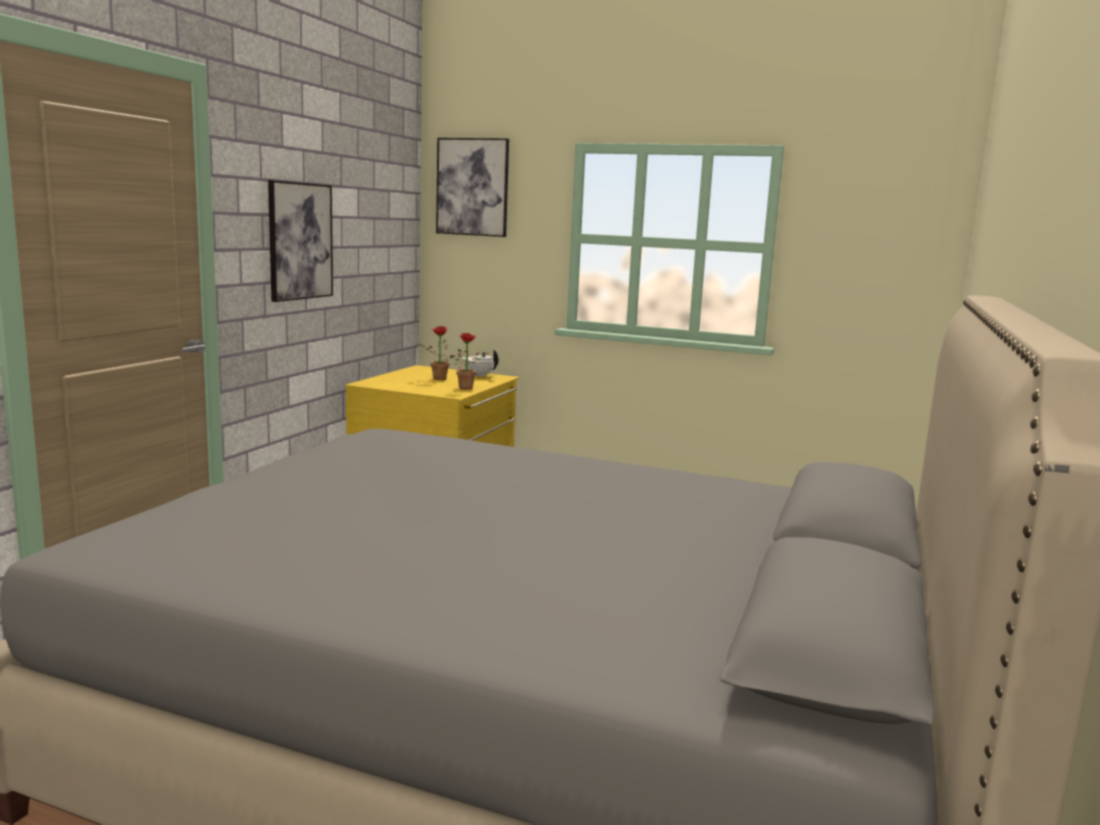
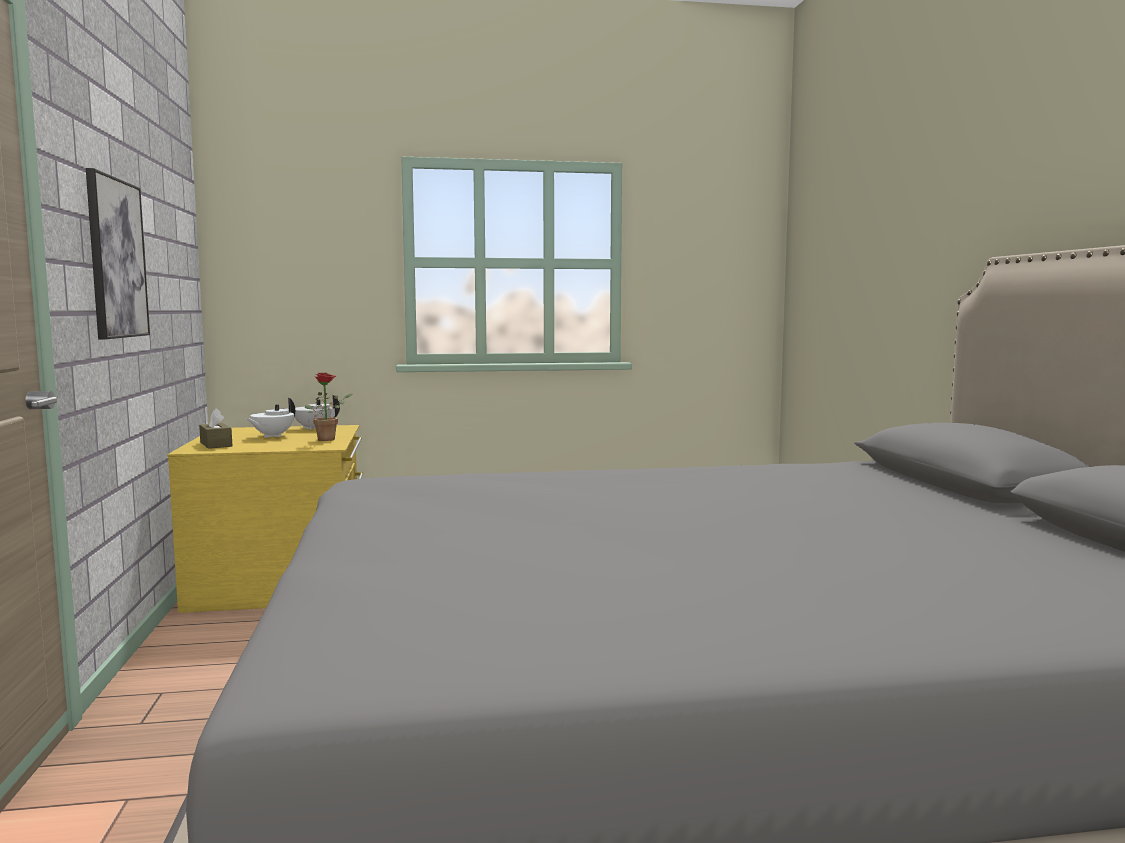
camera: 30 degrees left, 5 degrees down
potted plant [419,326,455,380] -> white teapot [246,398,295,438]
picture [436,138,509,237] -> none
none -> brown tissue box [199,408,232,449]

